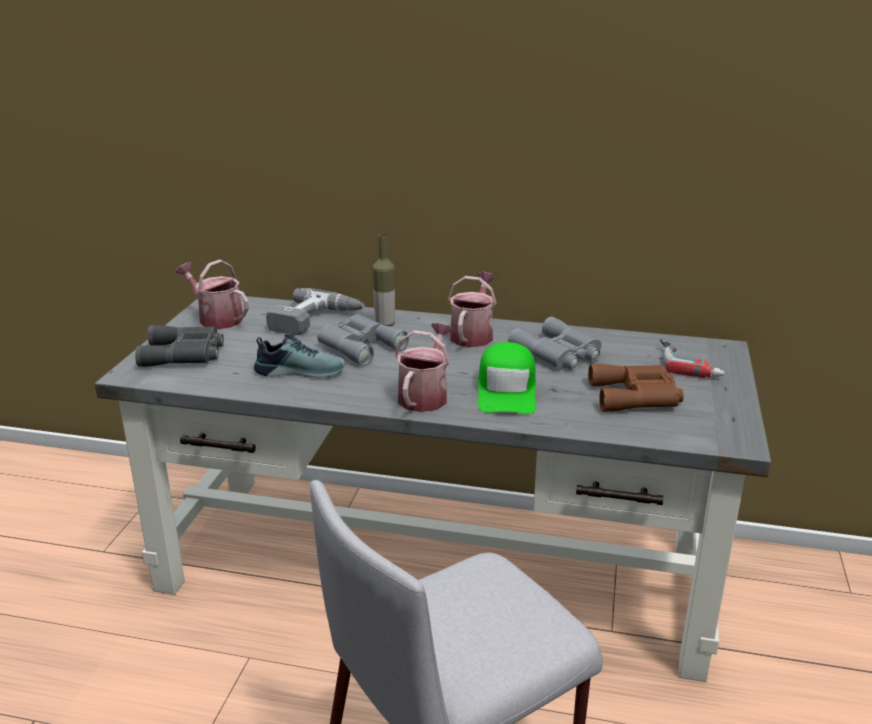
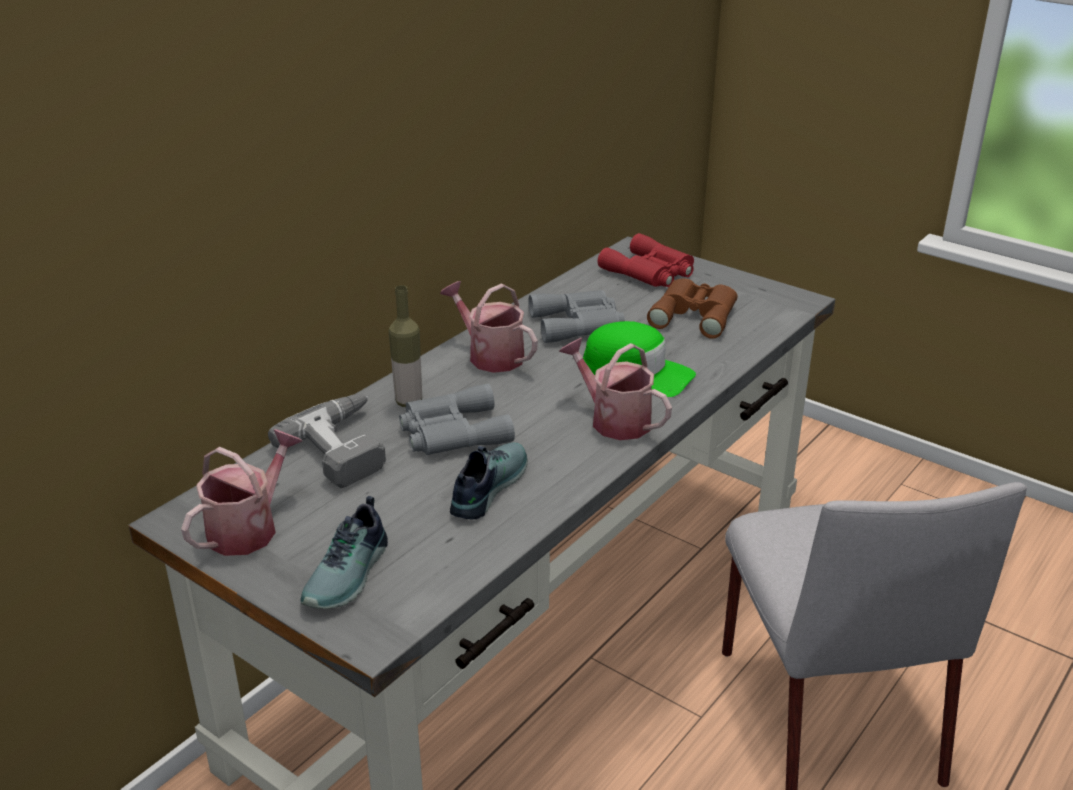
camera: 65 degrees left, 5 degrees up
grey binoculars [135,325,224,367] -> shoe [300,496,388,609]
watering can [175,260,249,329] -> watering can turned 150 degrees clockwise [181,429,302,556]
power drill [660,339,725,378] -> red binoculars [598,233,694,287]

